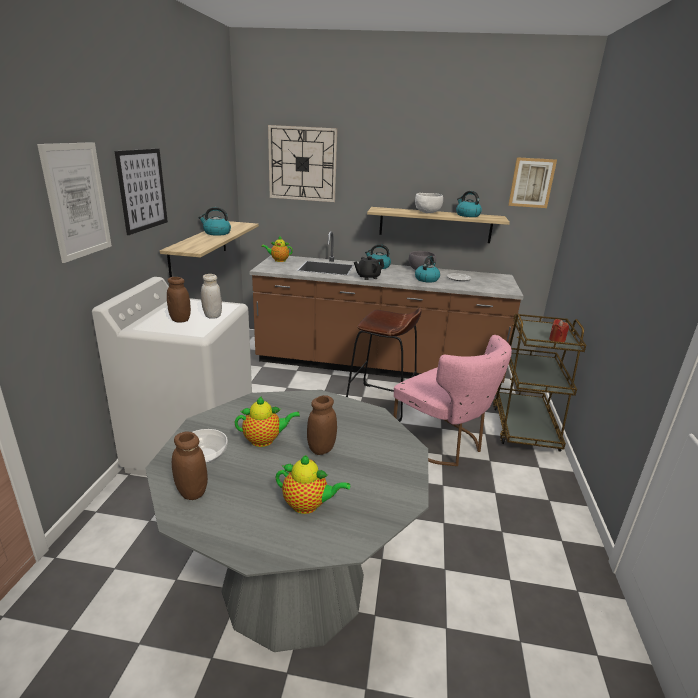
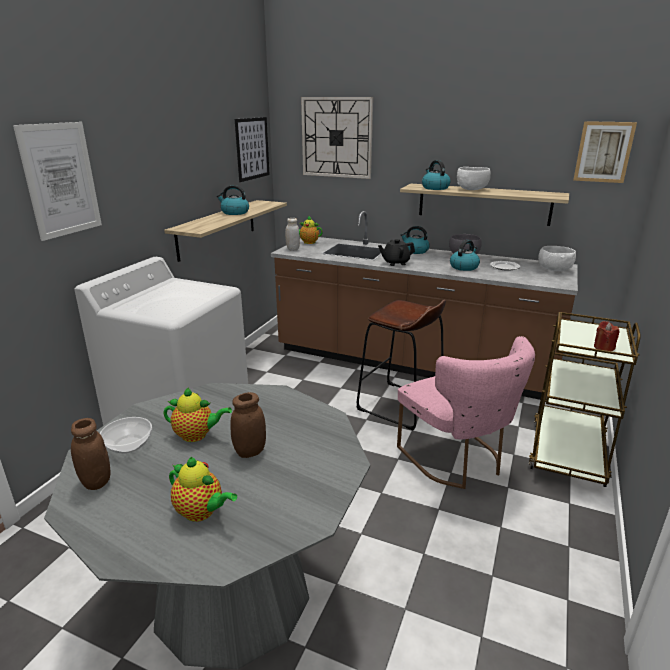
camera: 15 degrees right, 0 degrees up
picture [114,149,168,235] -> picture moved to [235,117,270,182]
brown jar [167,277,191,322] -> none
white jar [201,274,222,319] -> white jar moved to [285,218,300,251]
kettle [456,191,482,217] -> kettle moved to [422,160,451,190]
none -> white bowl [538,246,576,271]

